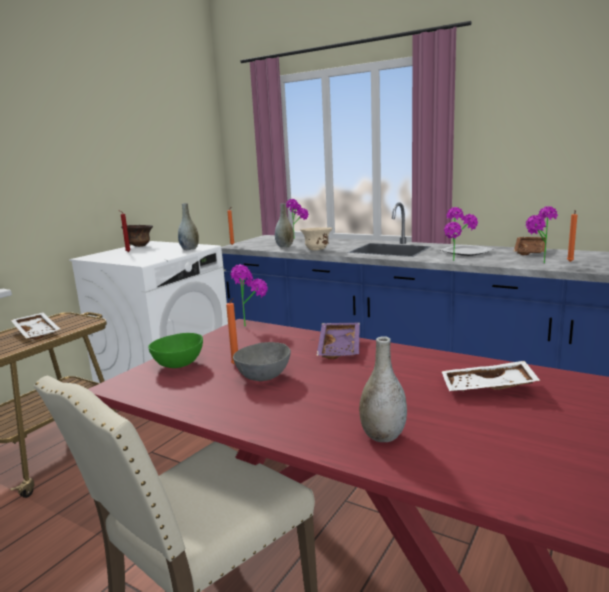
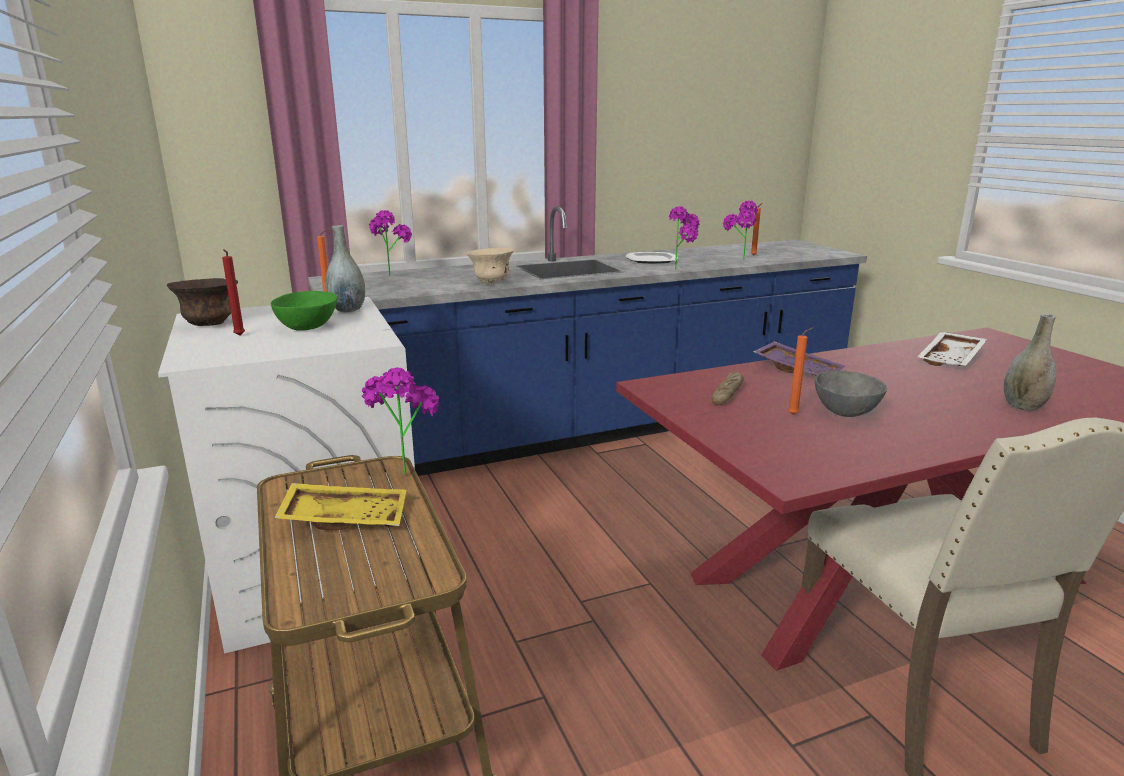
camera: 55 degrees left, 5 degrees up
white tray [11,312,60,340] -> yellow tray [274,483,406,530]
green bowl [148,333,203,368] -> green bowl moved to [271,291,337,331]
potted plant [230,264,268,327] -> potted plant moved to [362,368,439,474]
grey vase [275,203,294,247] -> none
brown tray [513,237,546,255] -> none
none -> bread [712,371,744,405]

